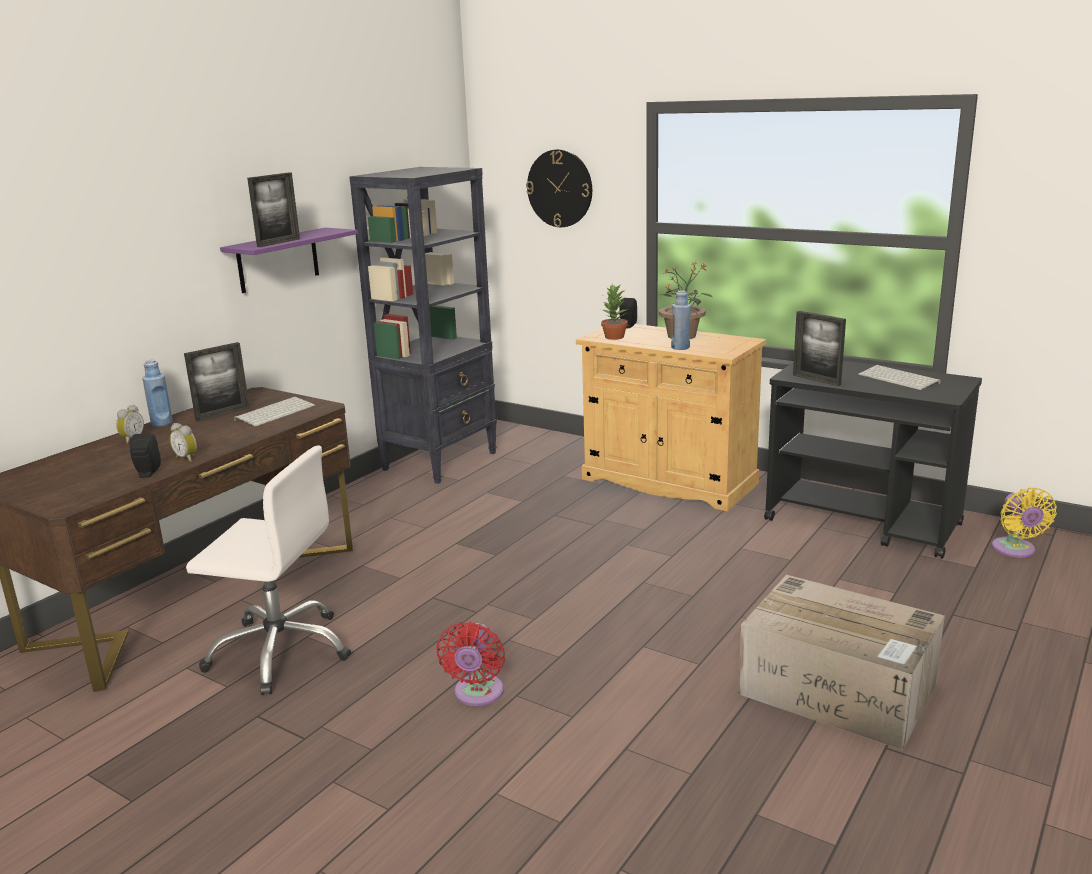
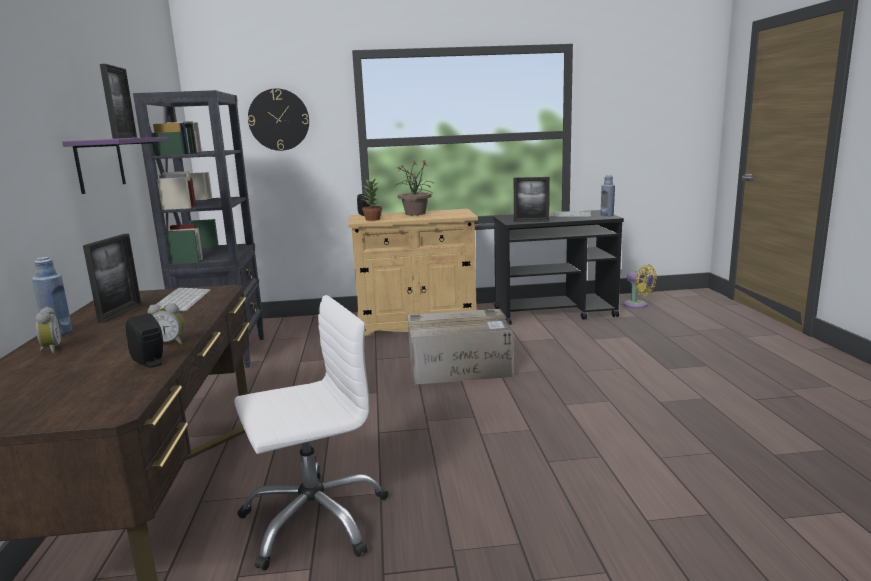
camera: 40 degrees left, 5 degrees down
red fan [436,622,505,706] -> none
blue bottle [671,290,691,350] -> blue bottle moved to [601,175,615,217]
cardboard box [738,575,945,750] -> cardboard box moved to [408,309,513,385]

